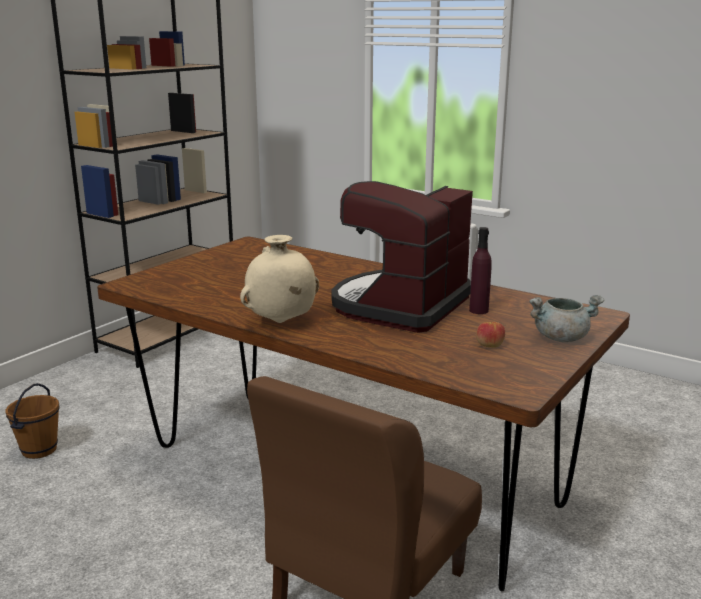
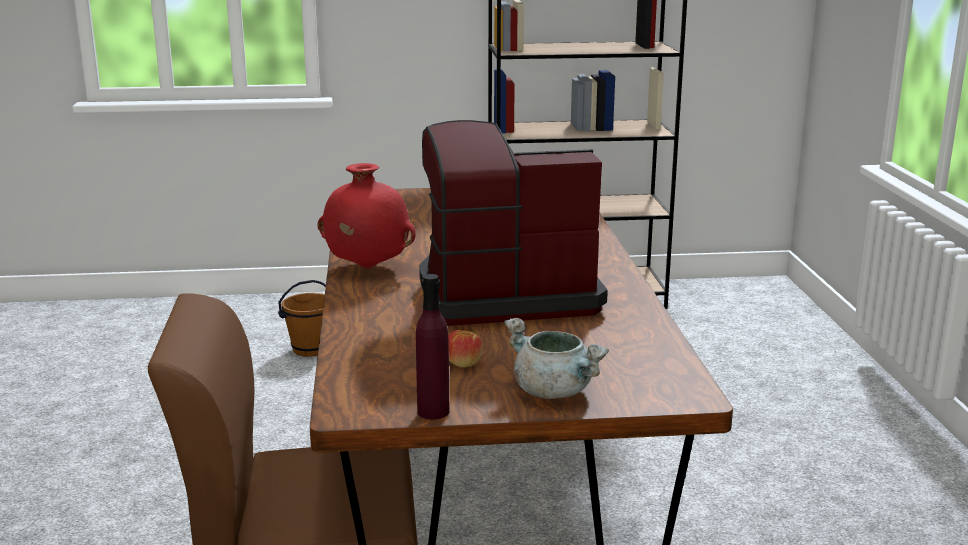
camera: 50 degrees right, 0 degrees up
beige vase [240,235,319,323] -> red vase [318,163,416,268]
purple bottle [469,227,492,314] -> purple bottle moved to [416,274,449,419]

